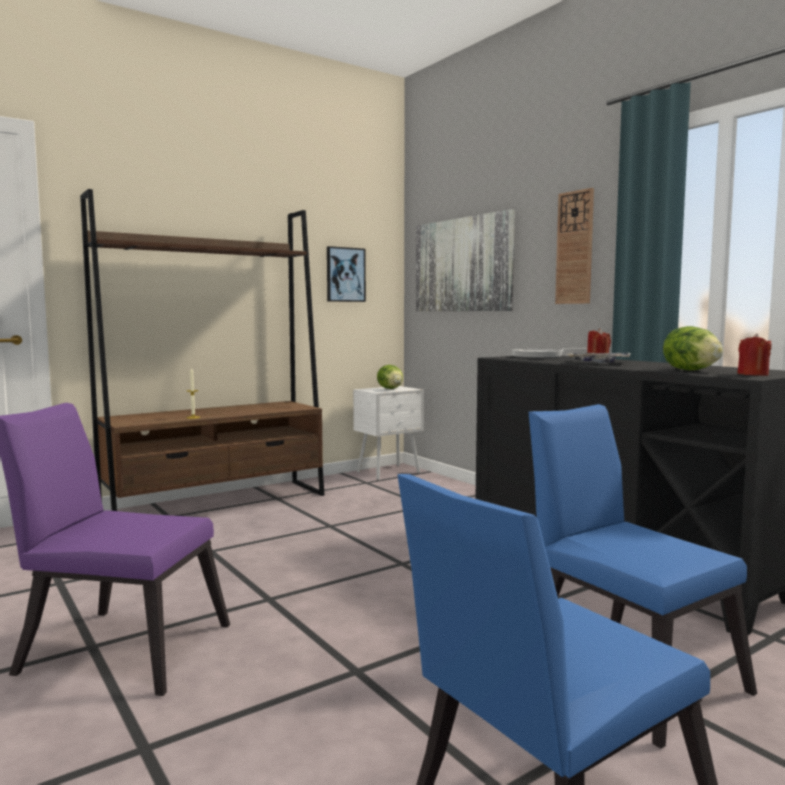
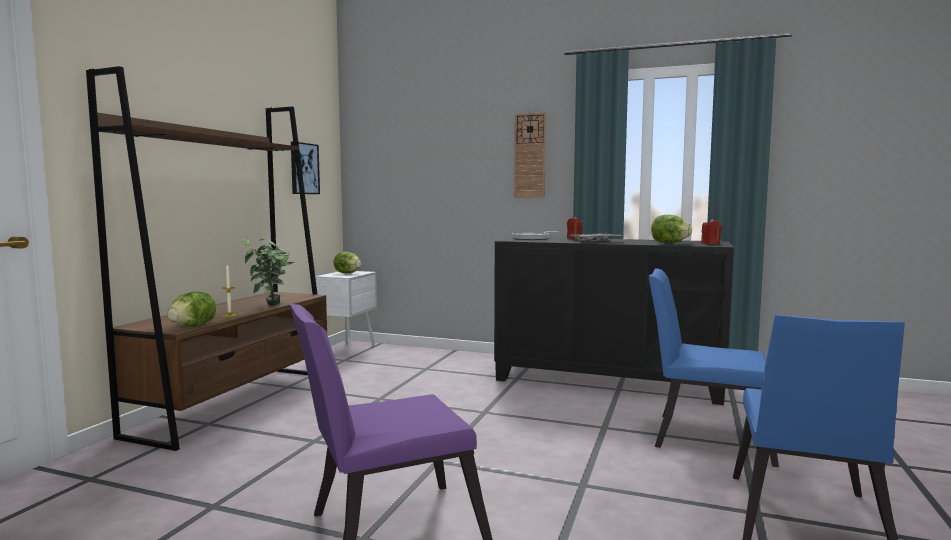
camera: 35 degrees left, 0 degrees up
picture [416,209,515,311] -> none
none -> lettuce [168,291,216,327]
none -> potted plant [241,238,295,305]

